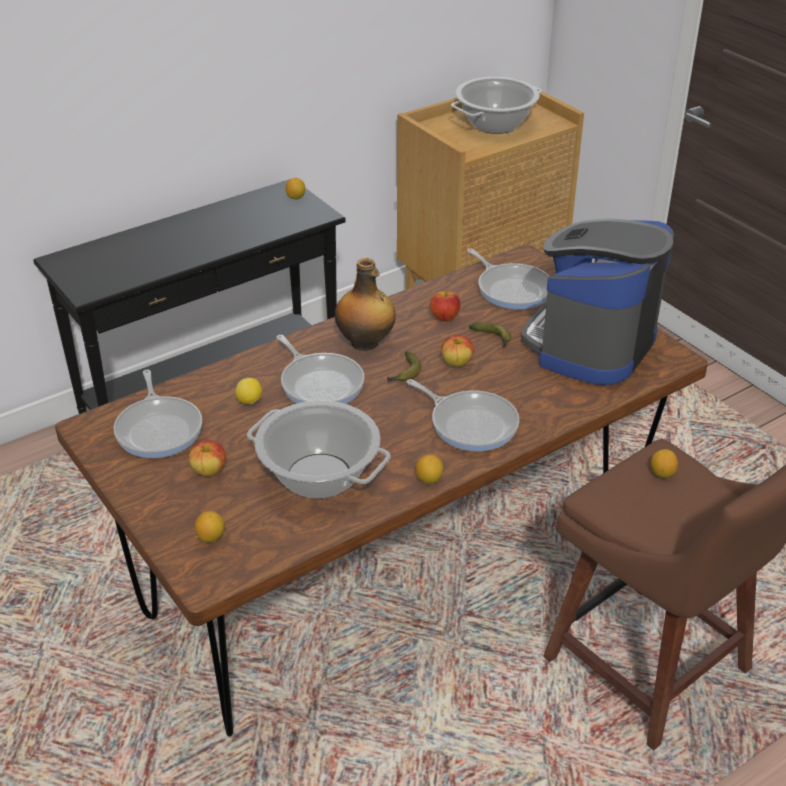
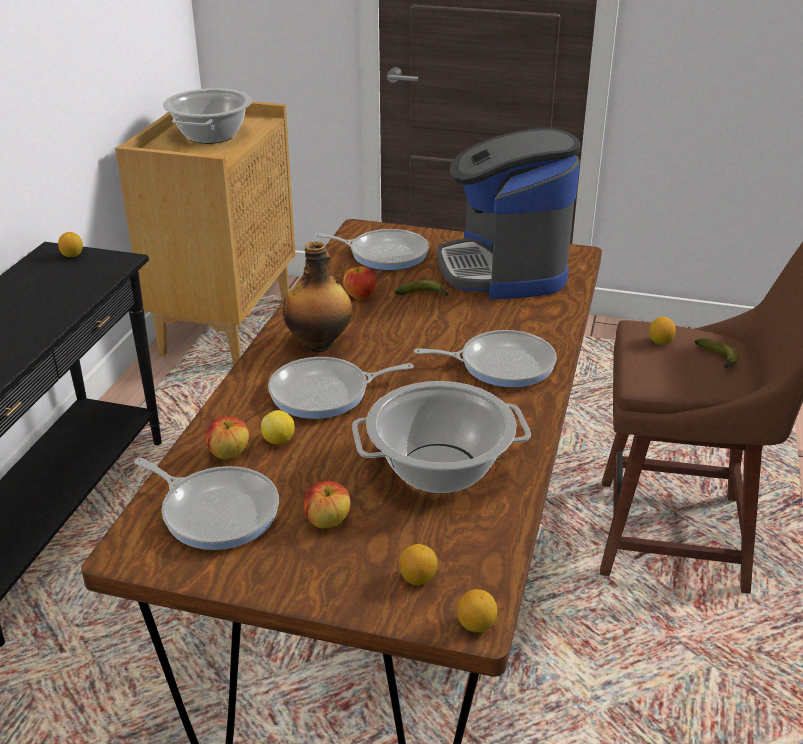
camera: 40 degrees left, 5 degrees down
frying pan [277,335,365,404] -> frying pan turned 150 degrees clockwise [268,357,414,419]
banana [387,351,421,382] -> banana moved to [695,338,739,369]
lemon [416,454,443,484] -> lemon moved to [457,589,497,632]
apple [441,335,474,367] -> apple moved to [206,416,249,459]

